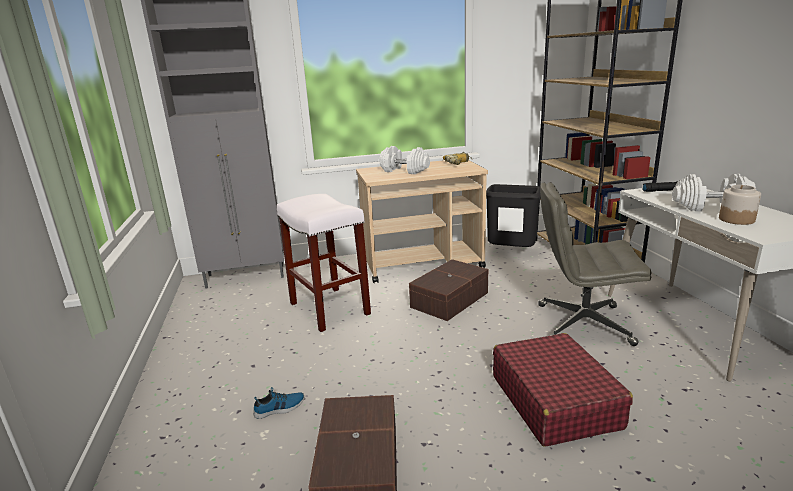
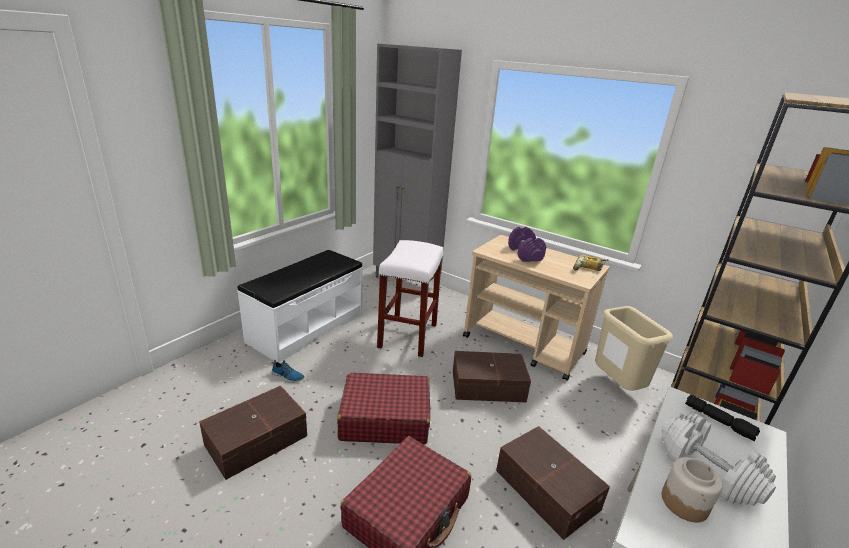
camera: 45 degrees right, 5 degrees up
white dumbbell [379,146,430,174] -> purple dumbbell [508,227,546,262]
black trash can [486,184,541,247] -> beige trash can [595,306,673,391]
grey office chair [538,182,651,346] -> brown storage box [496,426,610,540]
none -> white bench [237,250,363,363]
none -> red suitcase [337,373,430,444]

